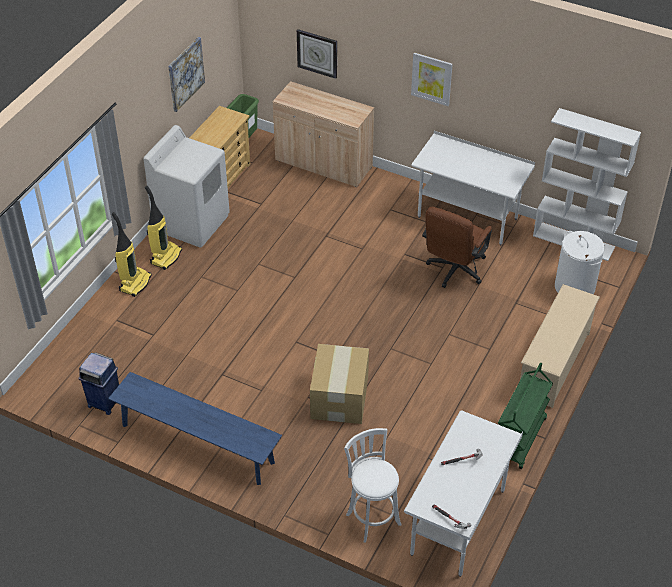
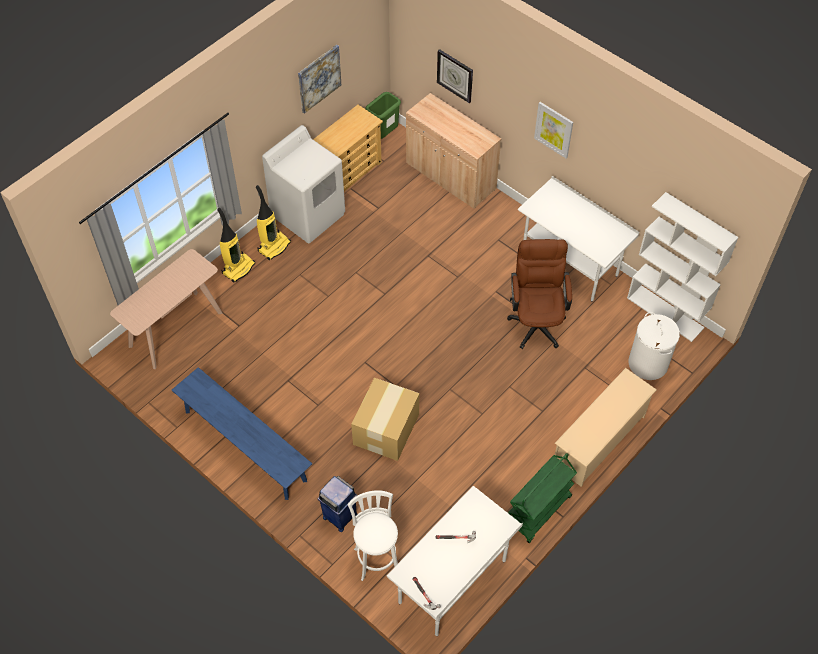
camera: 15 degrees right, 10 degrees up
blue trash can [78,352,119,415] -> blue trash can moved to [318,476,357,532]
brown office chair [422,207,492,288] -> brown office chair turned 135 degrees clockwise [507,239,572,349]
none -> beige console table [110,249,222,369]

